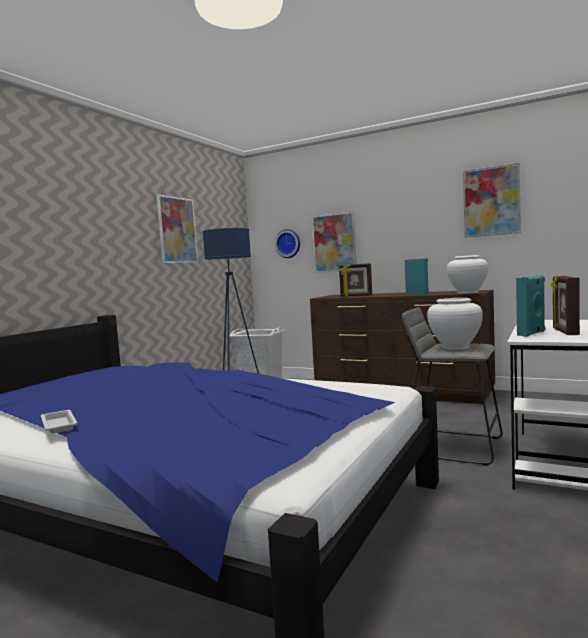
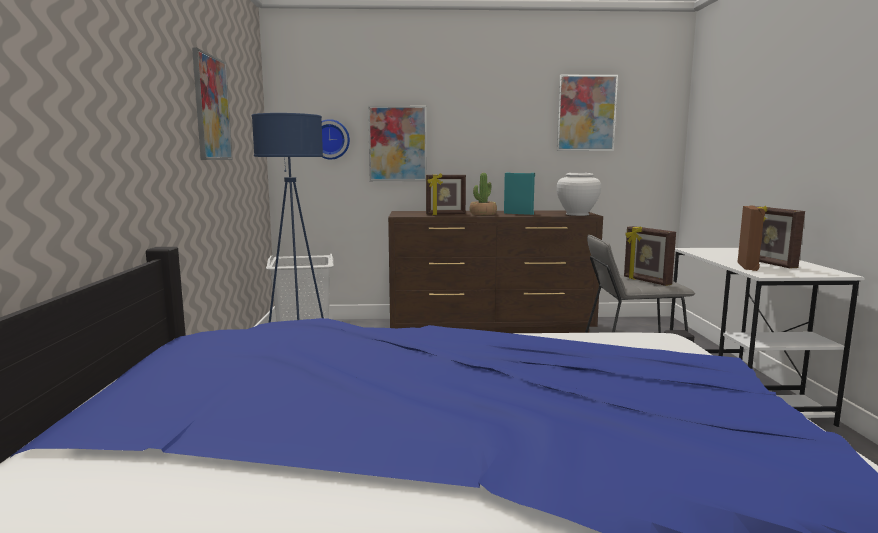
camera: 30 degrees left, 5 degrees up
white tray [41,410,78,434] -> none
white vase [427,298,483,350] -> picture frame [624,226,676,286]
turquoise speaker [516,275,545,337] -> brown speaker [738,206,765,271]
none -> potted plant [470,173,497,215]

